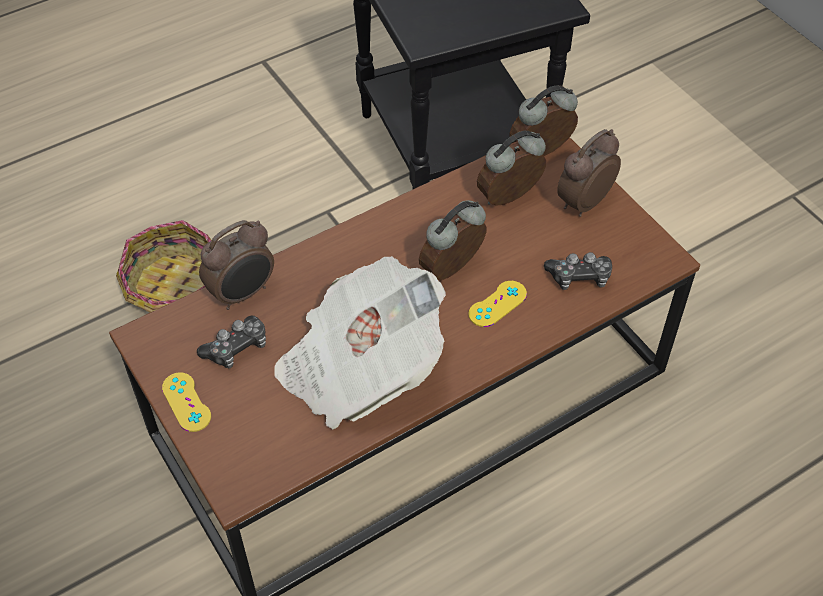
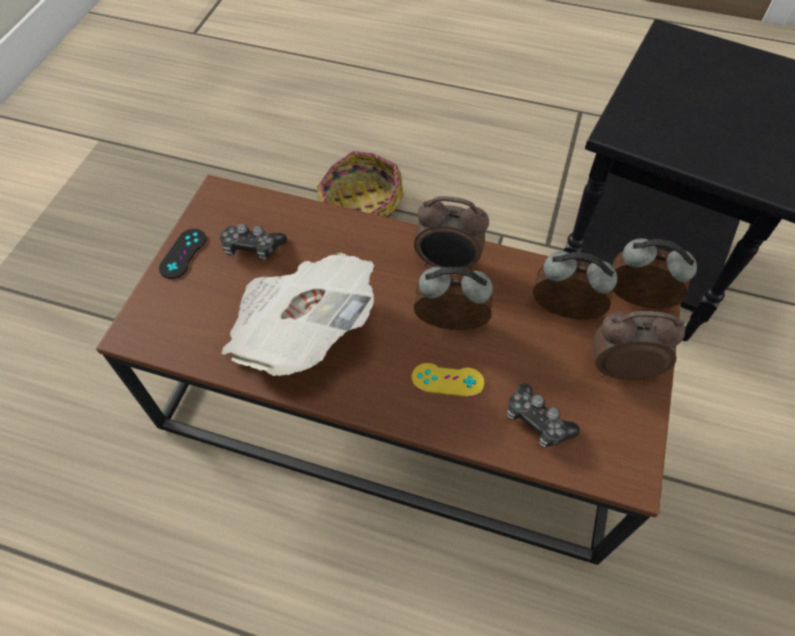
camera: 50 degrees right, 5 degrees up
yellow game controller [162,372,211,432] -> black game controller [159,229,206,279]
alarm clock [199,220,274,310] -> alarm clock moved to [414,196,489,269]

